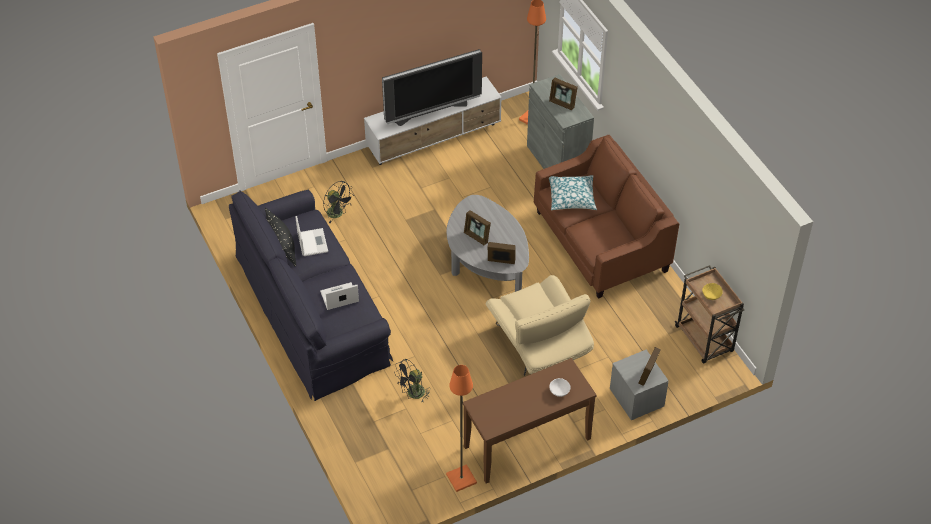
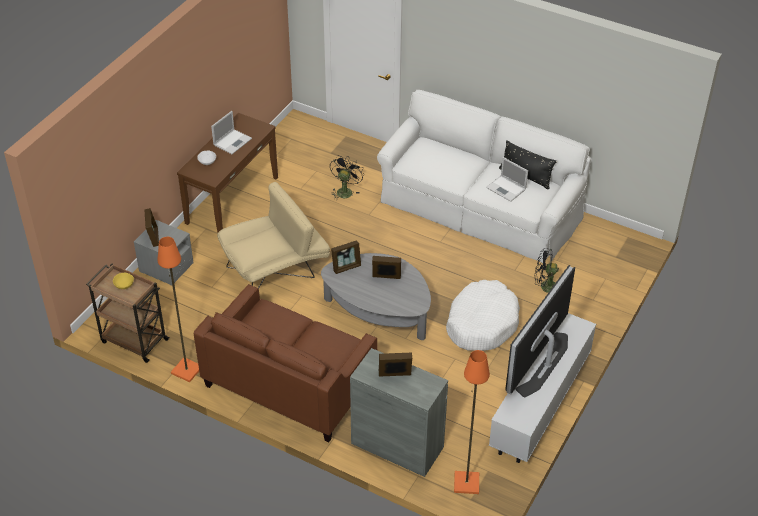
camera: 145 degrees right, 5 degrees down
black sofa [229,190,393,401] -> white sofa [377,90,591,263]
laptop [320,282,359,310] -> laptop moved to [211,111,252,154]
orange floor lamp [446,365,477,492] -> orange floor lamp moved to [158,237,199,382]
beige armchair [486,275,594,376] -> beige armchair turned 120 degrees clockwise [217,182,330,288]
pillow [549,175,597,210] -> none
none -> white dog bed [446,280,520,351]

